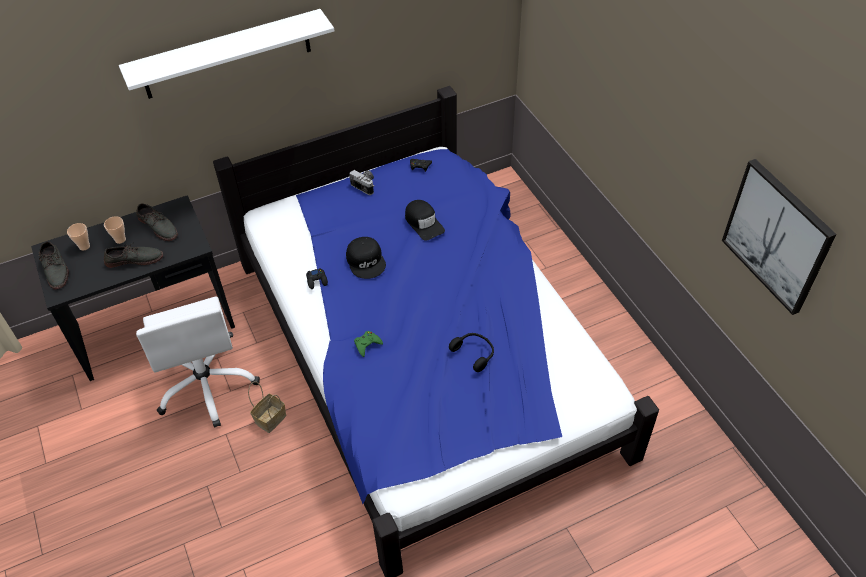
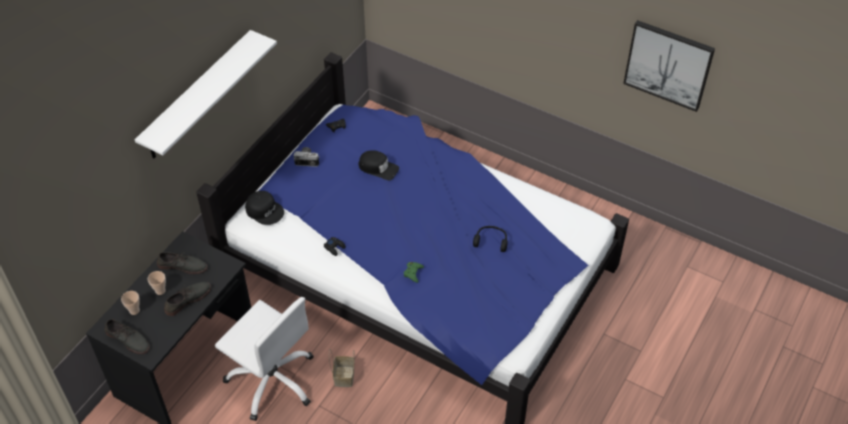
camera: 35 degrees left, 0 degrees up
black cap [346,237,386,279] -> black cap moved to [245,191,284,225]

